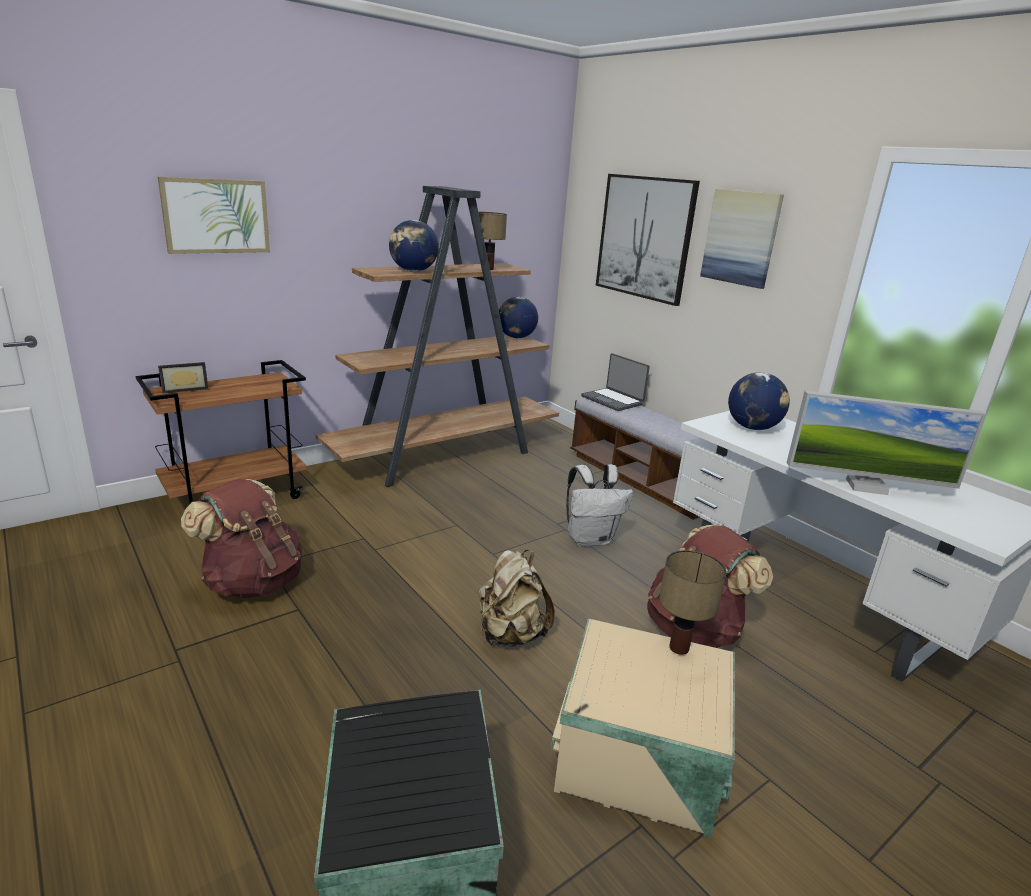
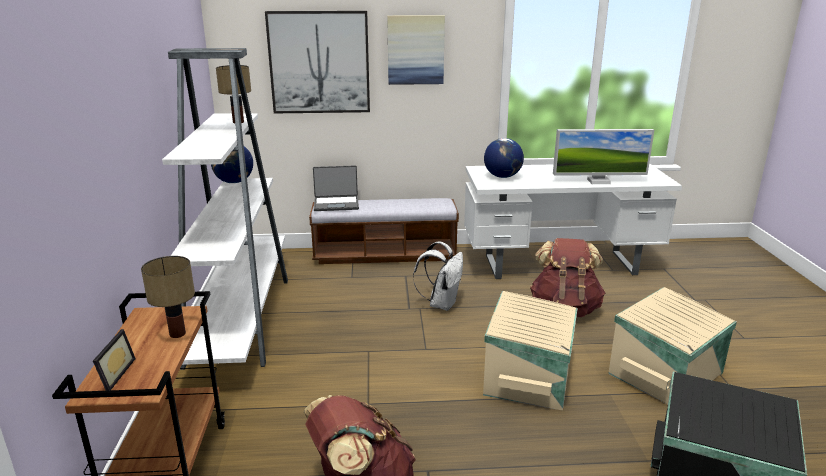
camera: 55 degrees left, 0 degrees up
picture [158,177,270,254] -> none
brown bookcase [316,186,559,487] -> white bookcase [162,48,288,370]
globe [389,220,439,272] -> none
beige backpack [479,550,555,647] -> beige storage box [483,291,578,411]
table lamp [659,550,726,655] -> table lamp moved to [141,256,195,338]
monitor [787,391,987,495] -> monitor turned 45 degrees clockwise [553,129,654,184]

